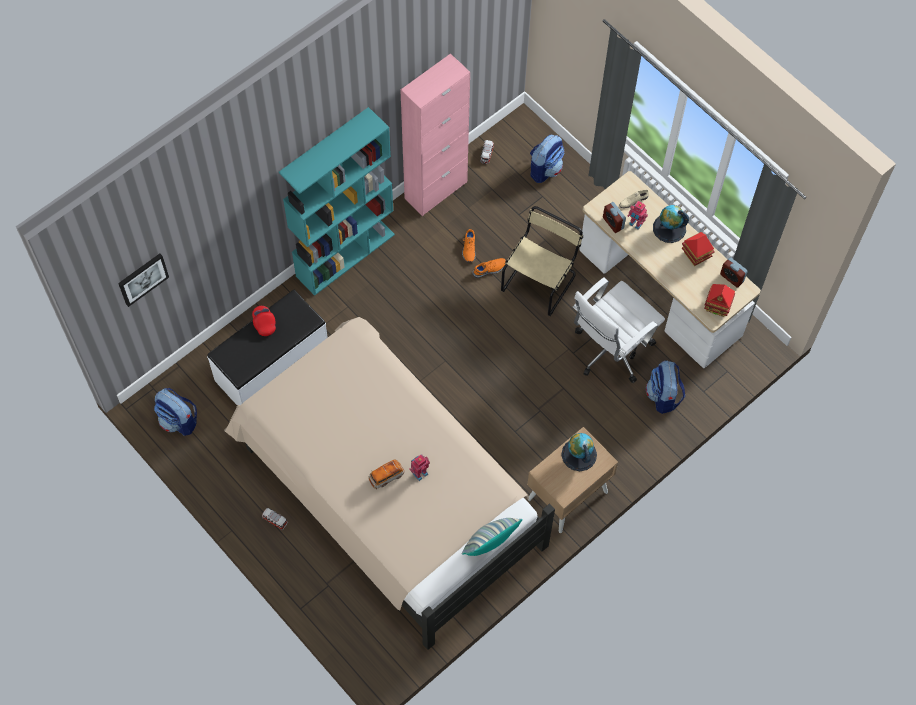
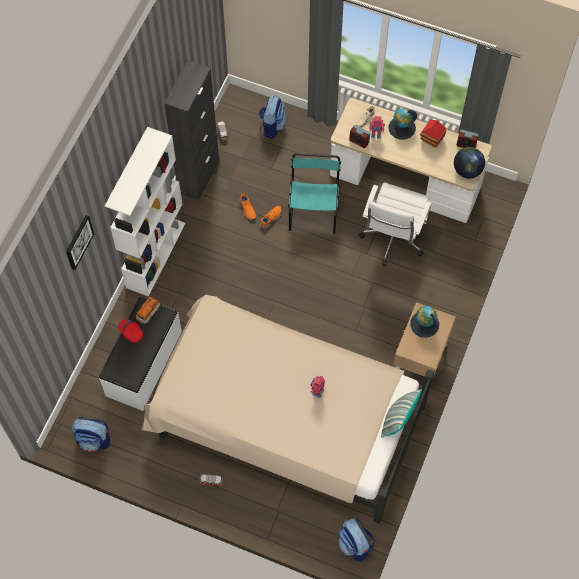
camera: 25 degrees left, 0 degrees up
picture [118,254,169,307] -> picture moved to [66,215,94,270]
turquoise bookcase [279,107,395,296] -> white bookcase [105,127,185,297]
toy car [368,459,405,489] -> toy car moved to [136,296,160,324]
pink cabinet [400,54,470,216] -> black cabinet [164,61,219,200]
beige chair [501,206,583,316] -> turquoise chair [288,153,341,234]
backpack [646,361,685,414] -> backpack moved to [338,518,374,562]
toy house [704,284,735,317] -> globe [454,147,485,178]

